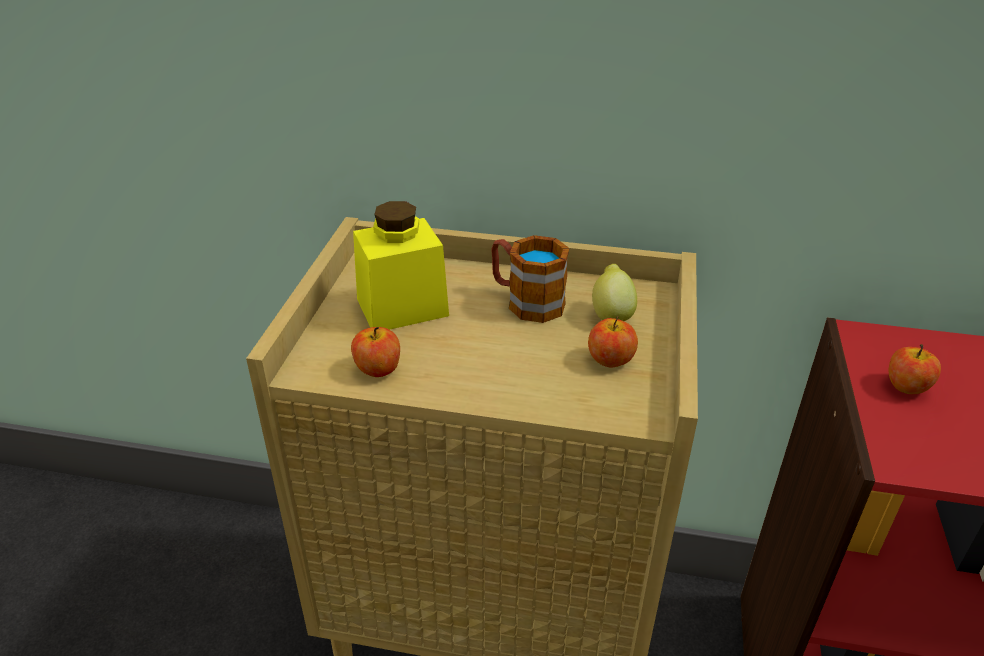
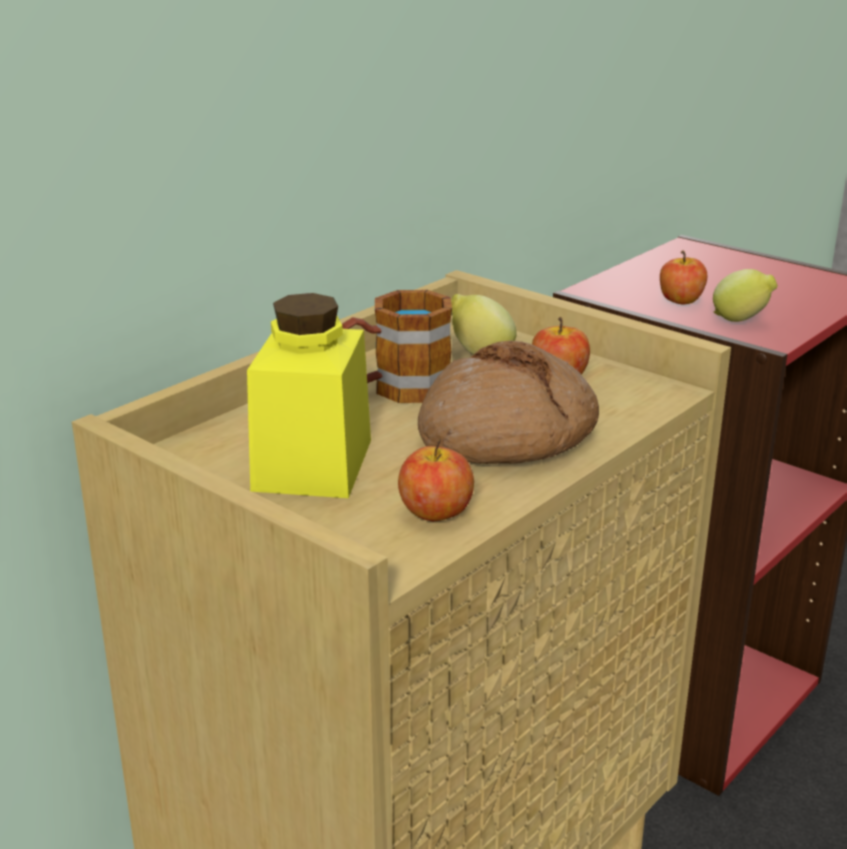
camera: 60 degrees left, 10 degrees down
none -> bread [418,341,599,464]
none -> lemon [713,269,778,322]

